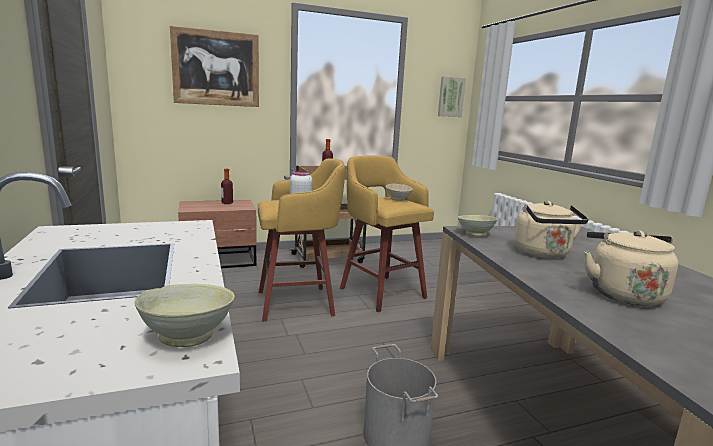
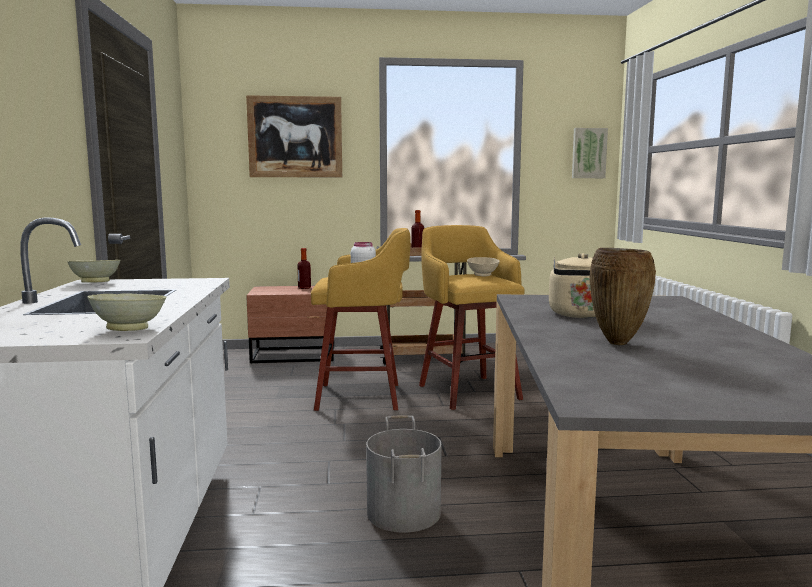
camera: 15 degrees right, 5 degrees down
beige bowl [458,215,498,236] -> beige bowl moved to [67,260,120,283]
beige kettle [584,230,678,306] -> brown vase [590,248,656,345]

